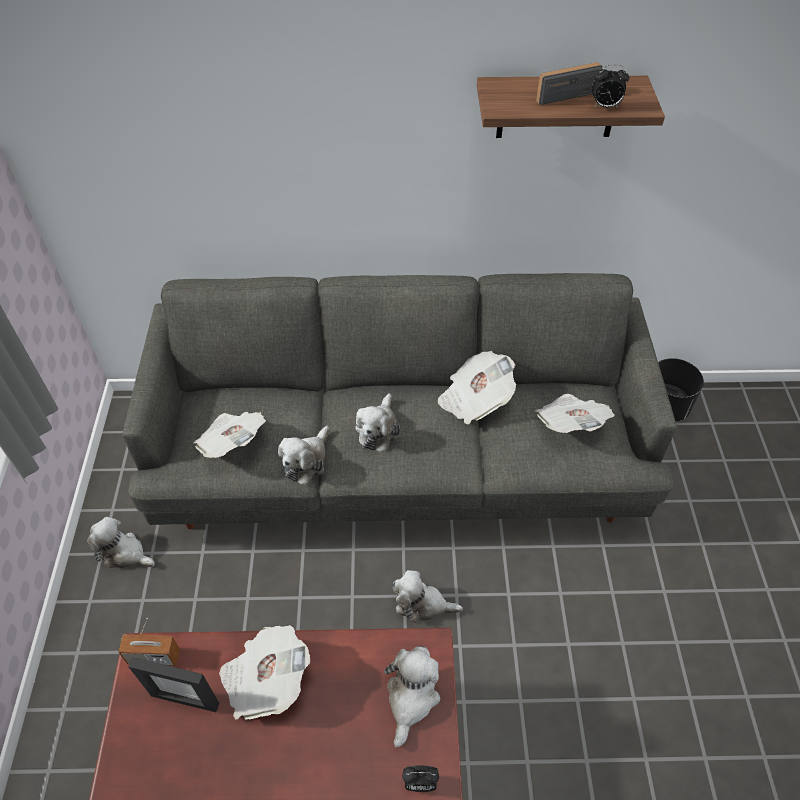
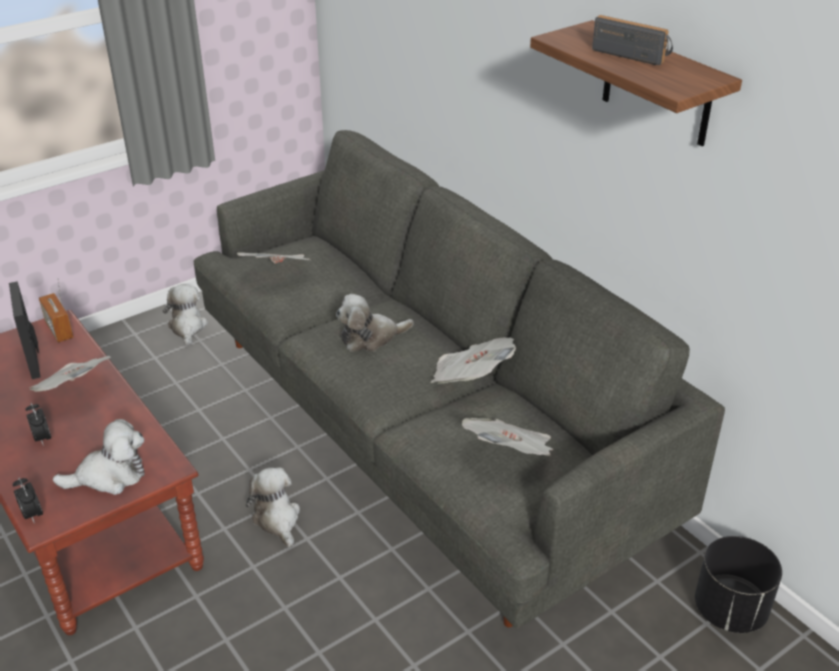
camera: 55 degrees right, 15 degrees down
plush toy [278,426,329,486] -> none
alarm clock [592,64,630,108] -> alarm clock moved to [26,403,51,446]

